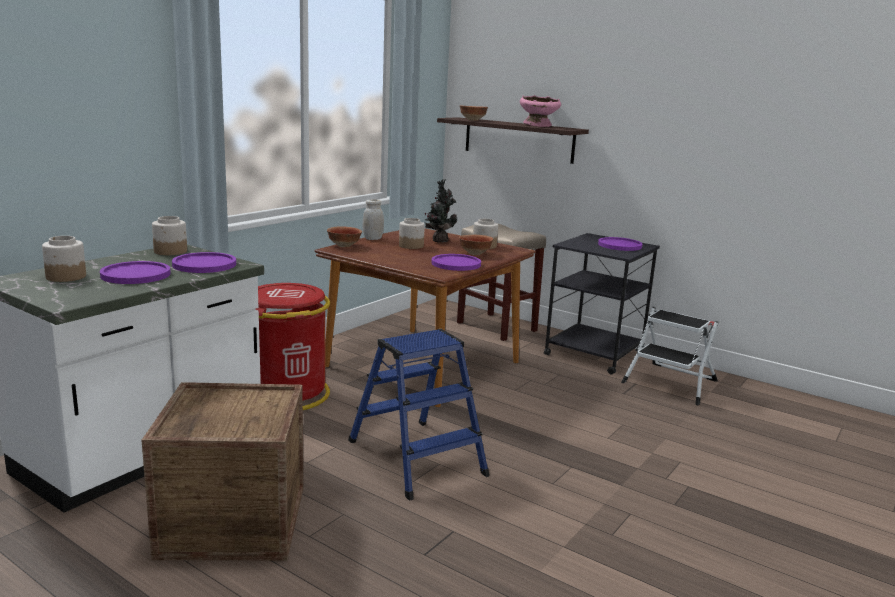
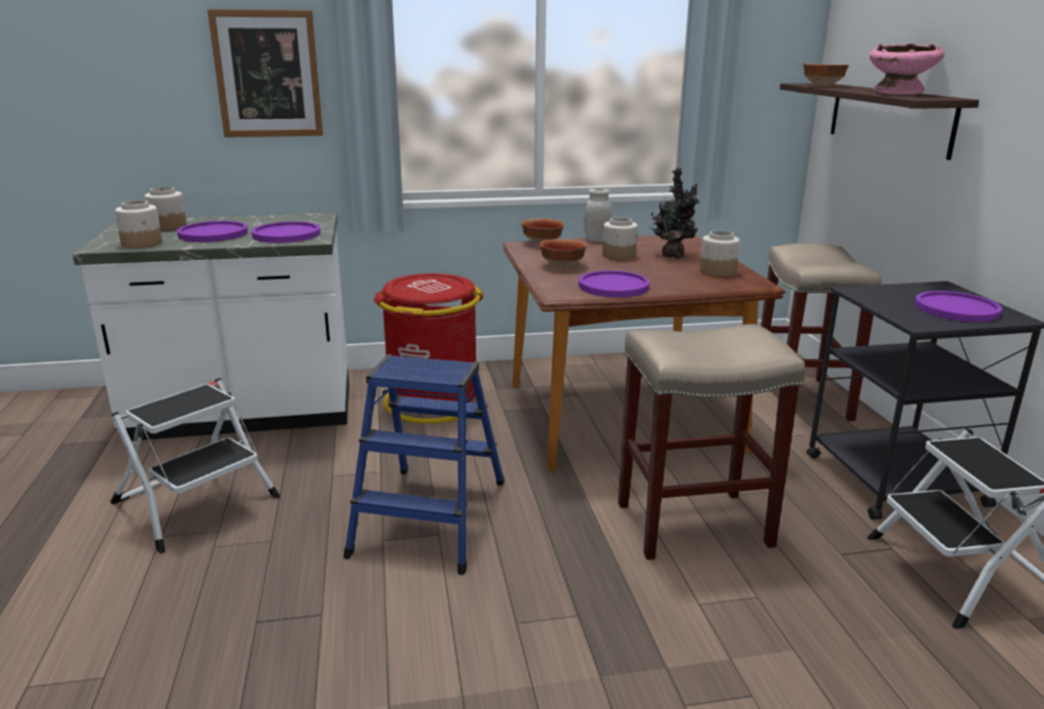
camera: 45 degrees right, 5 degrees up
crate [141,382,303,560] -> step ladder [110,378,280,554]
jar [152,216,187,255] -> jar moved to [115,200,162,248]
bowl [459,235,493,255] -> bowl moved to [539,239,587,268]
none -> picture [207,9,323,137]
none -> beige stool [618,324,805,560]

